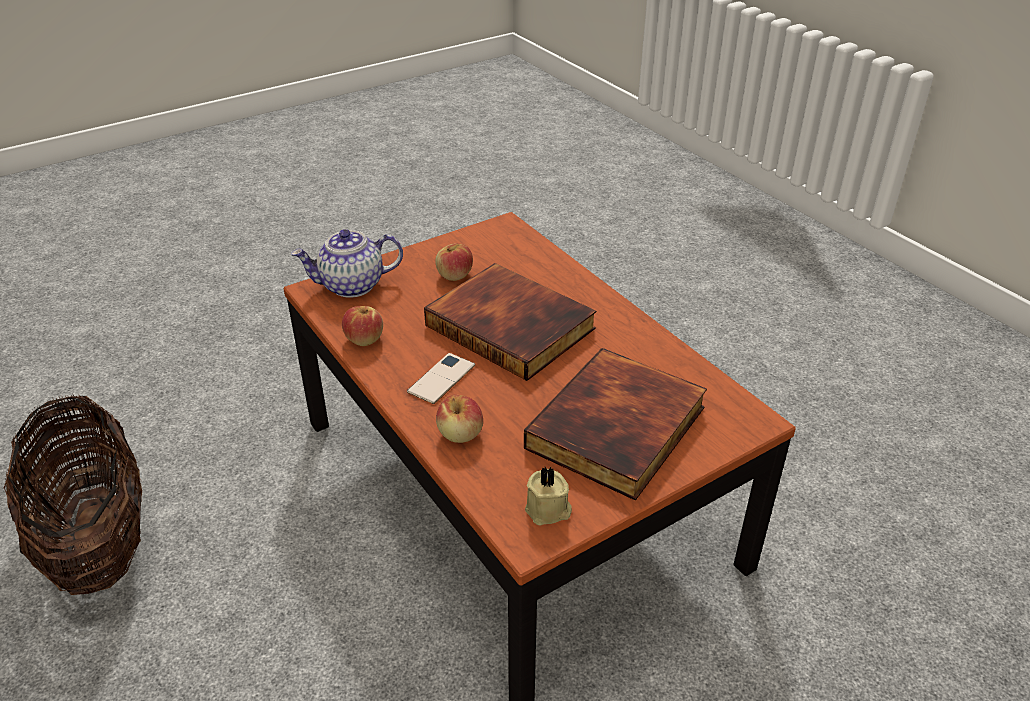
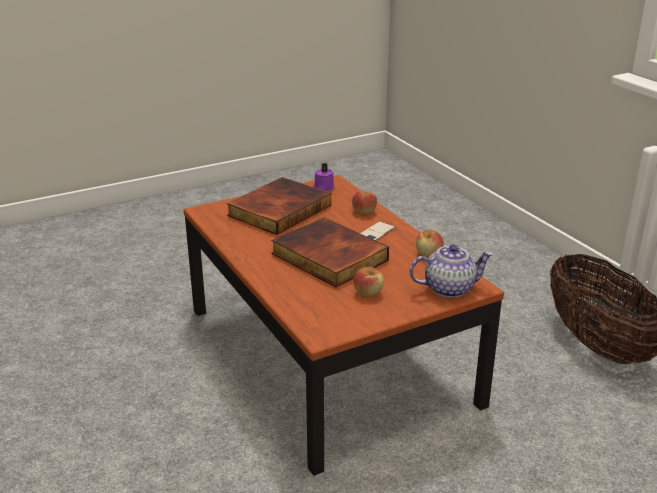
camera: 175 degrees left, 10 degrees down
beige candle [525,467,572,525] -> purple candle [313,163,334,191]

